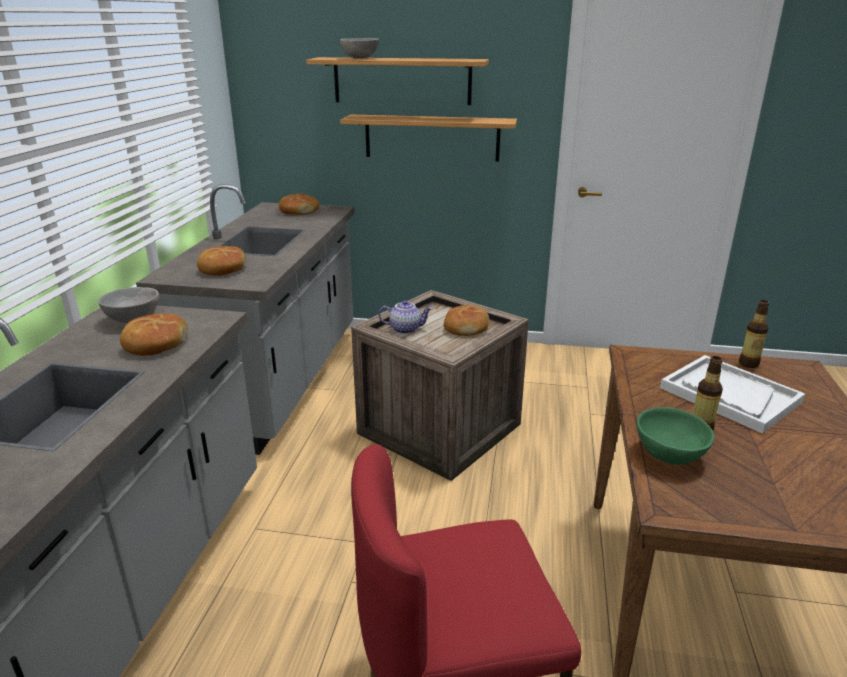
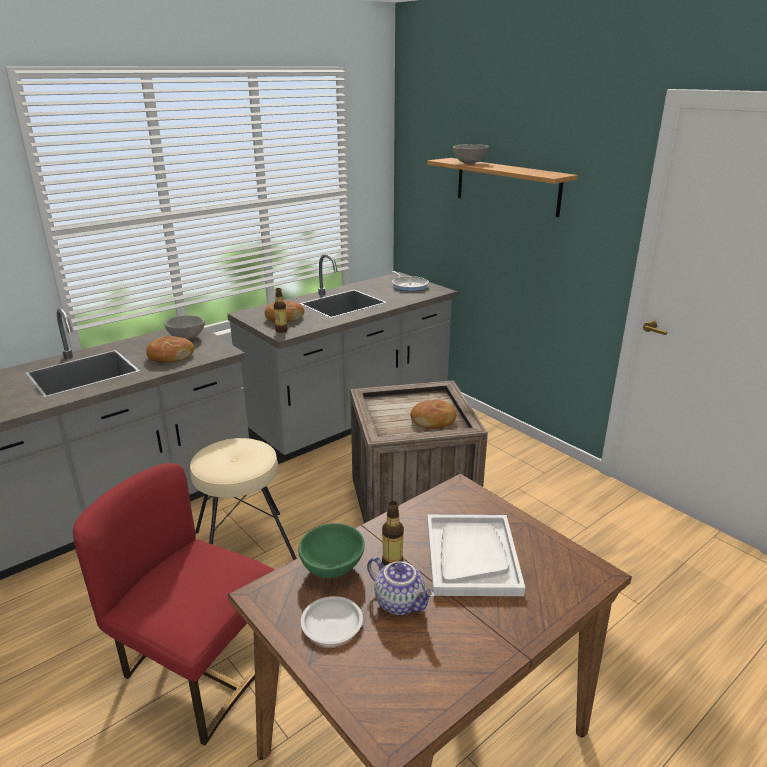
camera: 40 degrees right, 0 degrees up
bread [279,193,319,215] -> frying pan [392,271,429,291]
shelf [340,115,517,162] -> none
teapot [379,300,432,334] -> teapot moved to [367,557,435,615]
bottle [739,300,769,368] -> bottle moved to [274,288,288,333]
none -> beige stool [190,438,297,560]
none -> white plate [301,596,363,644]

